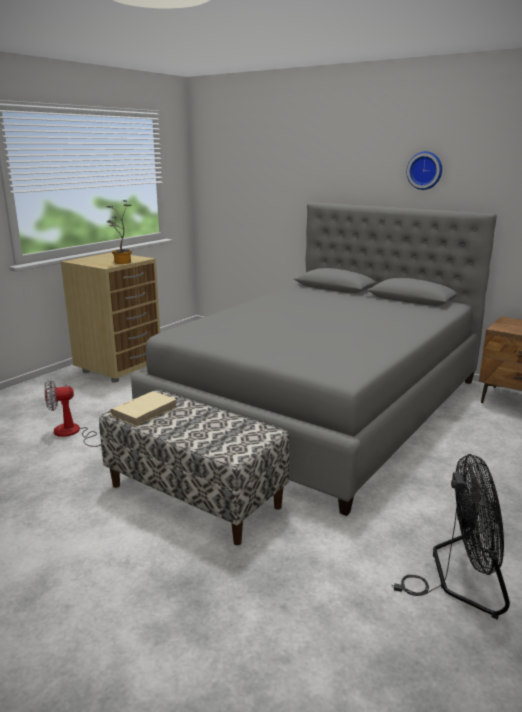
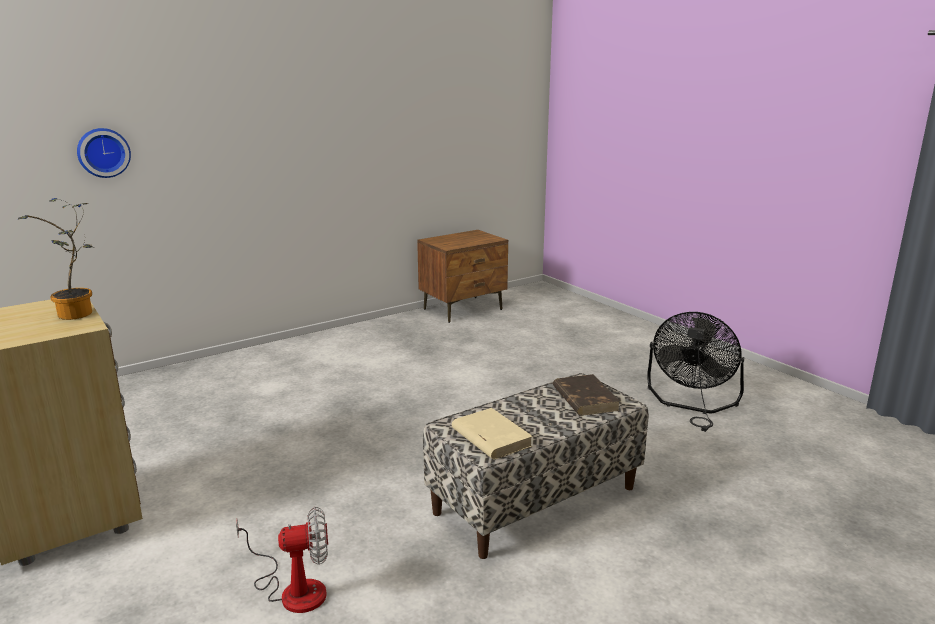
camera: 70 degrees left, 0 degrees up
fan [44,379,101,447] -> fan turned 105 degrees counterclockwise [236,507,328,613]
grey bed [131,202,497,516] -> none
wall clock [407,151,442,190] -> wall clock moved to [77,128,131,178]
none -> brown book [553,374,621,416]

